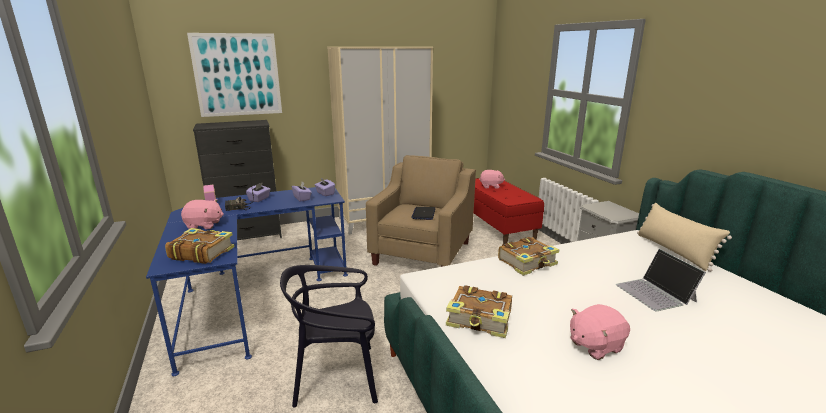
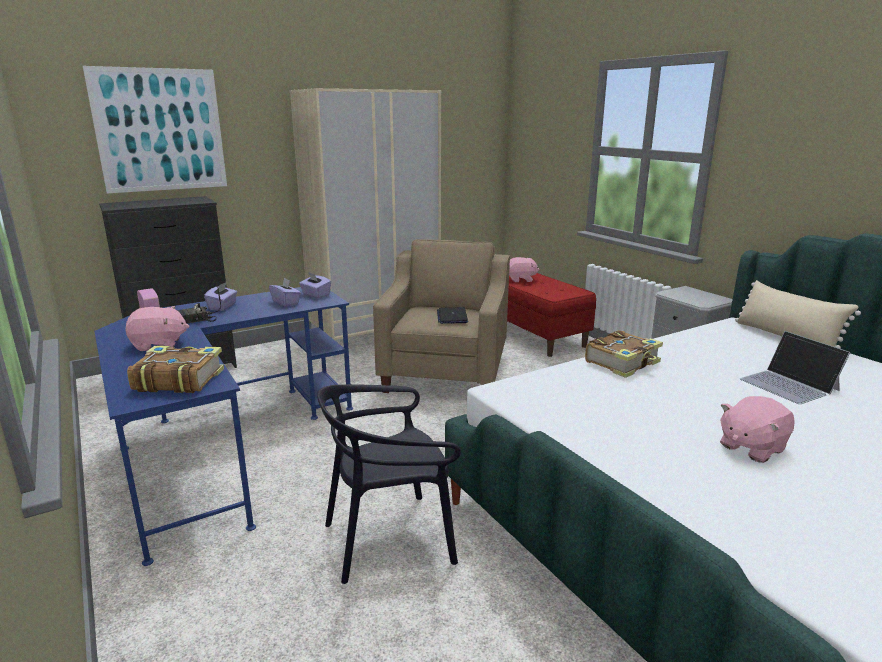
camera: 10 degrees left, 0 degrees up
book [446,285,512,338] -> none

